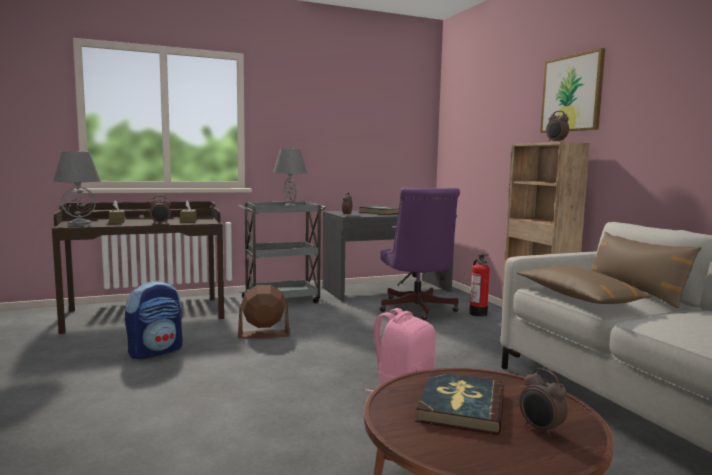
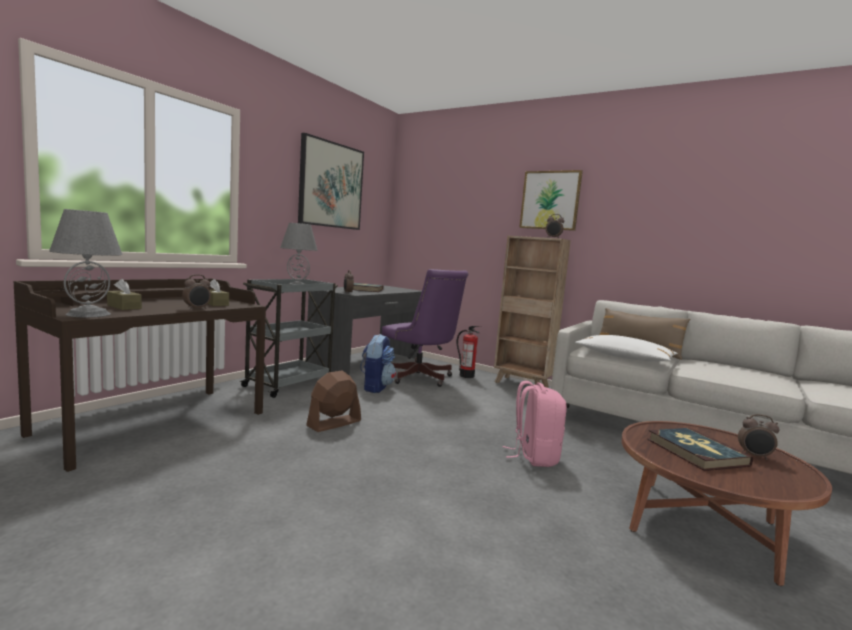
camera: 35 degrees left, 0 degrees up
backpack [125,281,183,359] -> backpack moved to [361,334,396,393]
brown pillow [517,266,652,304] -> white pillow [575,335,678,362]
none -> picture [298,133,364,230]

